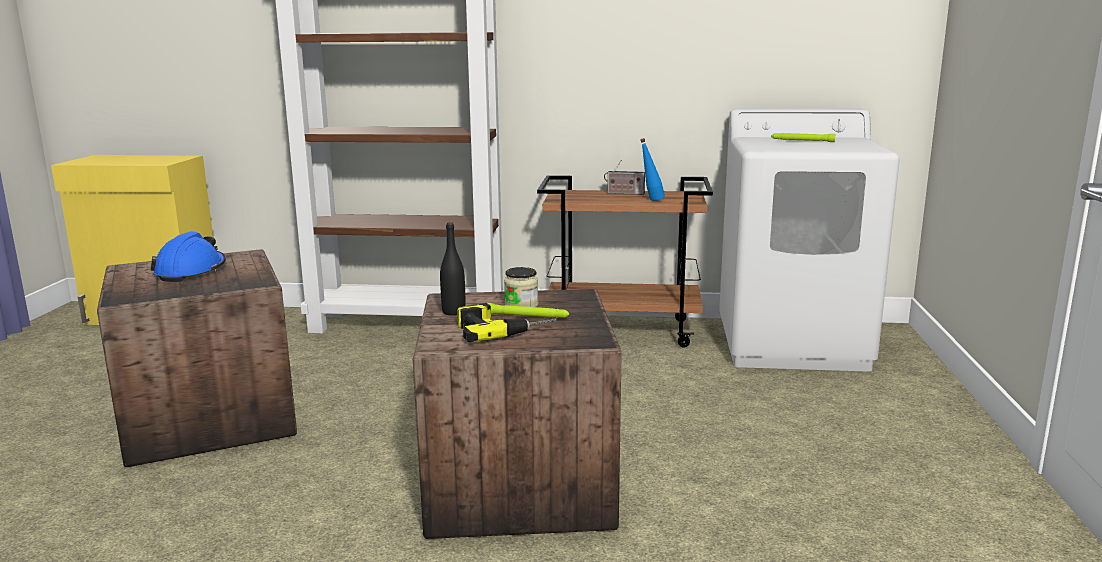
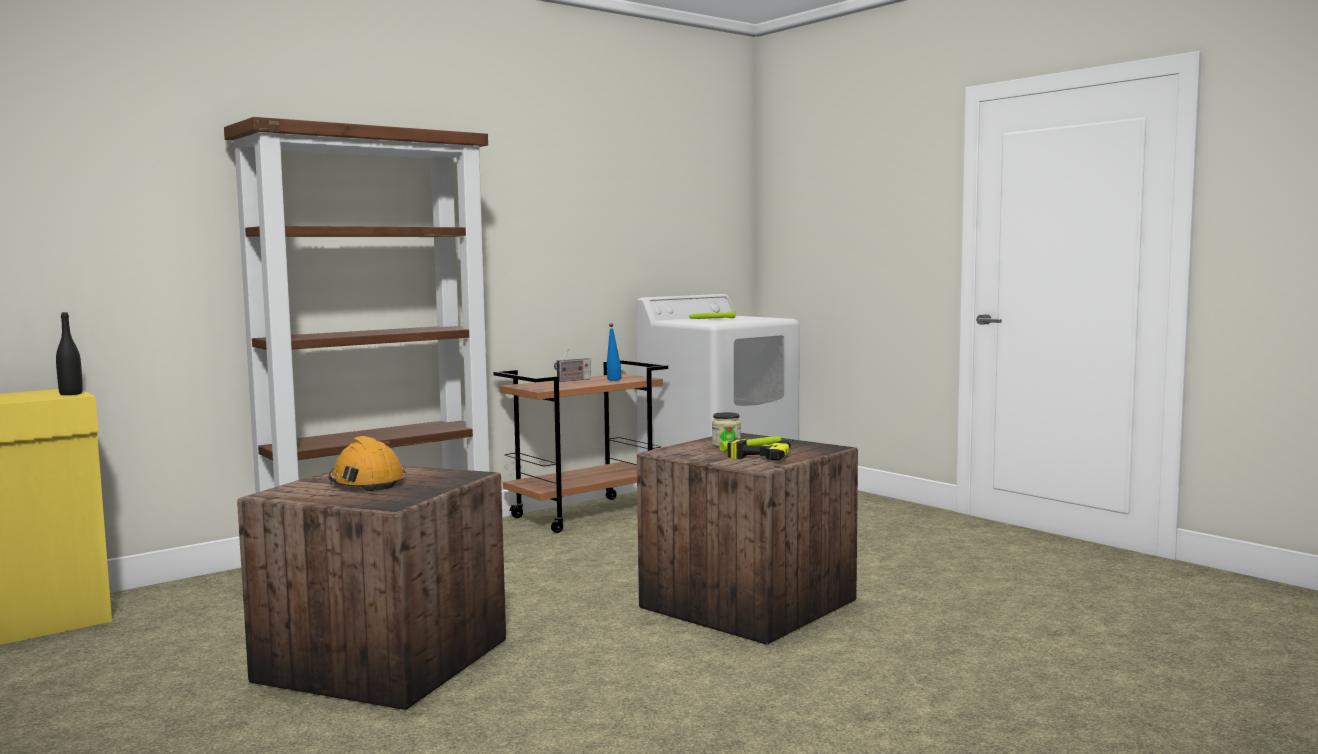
camera: 45 degrees left, 10 degrees down
blue hard hat [150,232,226,282] -> orange hard hat [329,436,405,491]
black bottle [440,222,465,316] -> black bottle moved to [56,312,83,395]

